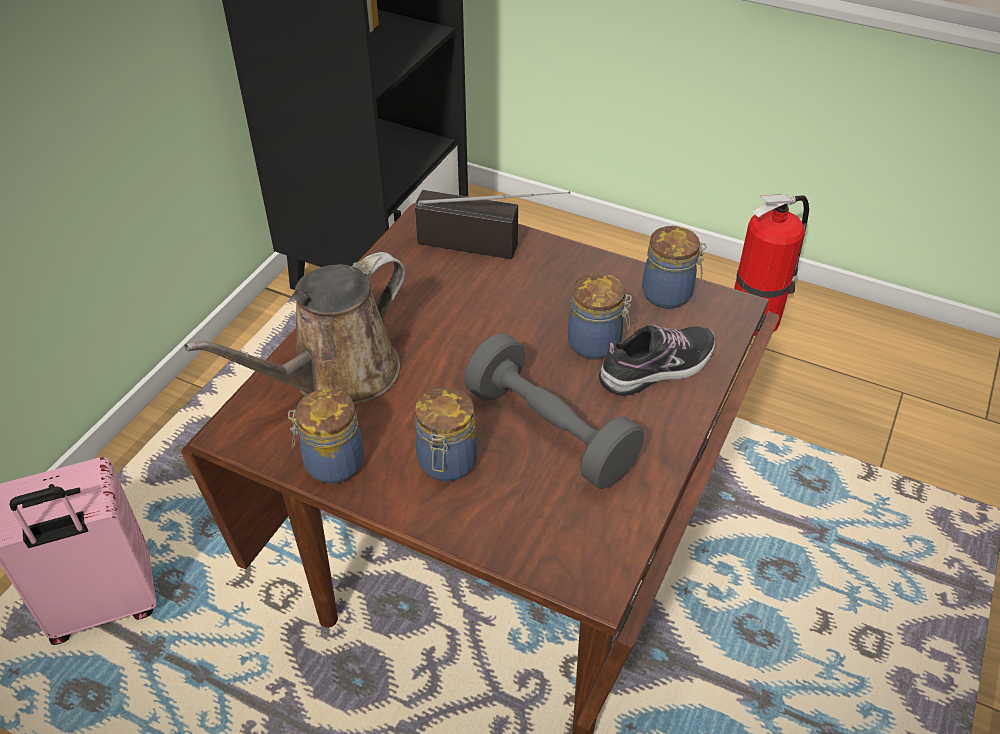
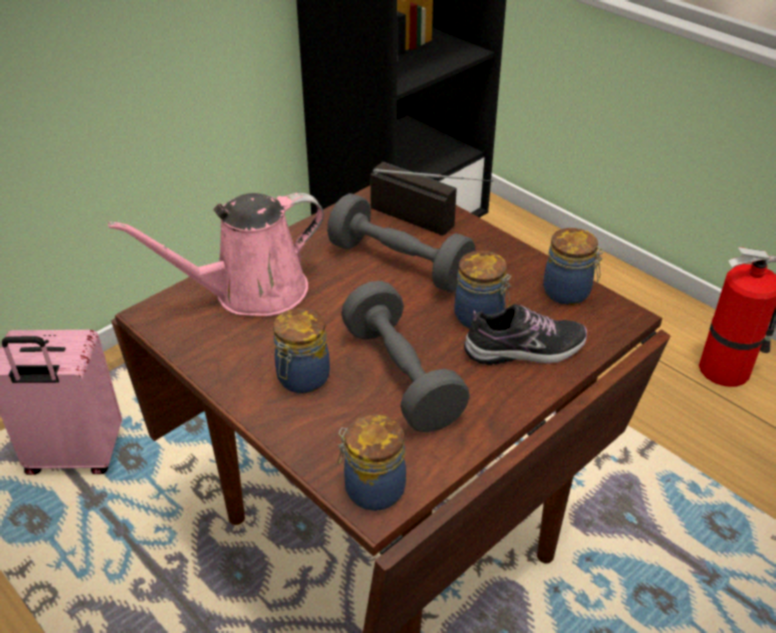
camera: 20 degrees right, 5 degrees down
brown watering can [184,252,405,404] -> pink watering can [108,193,324,316]
jar [288,389,364,484] -> jar moved to [338,415,406,511]
none -> grey dumbbell [327,193,475,292]

